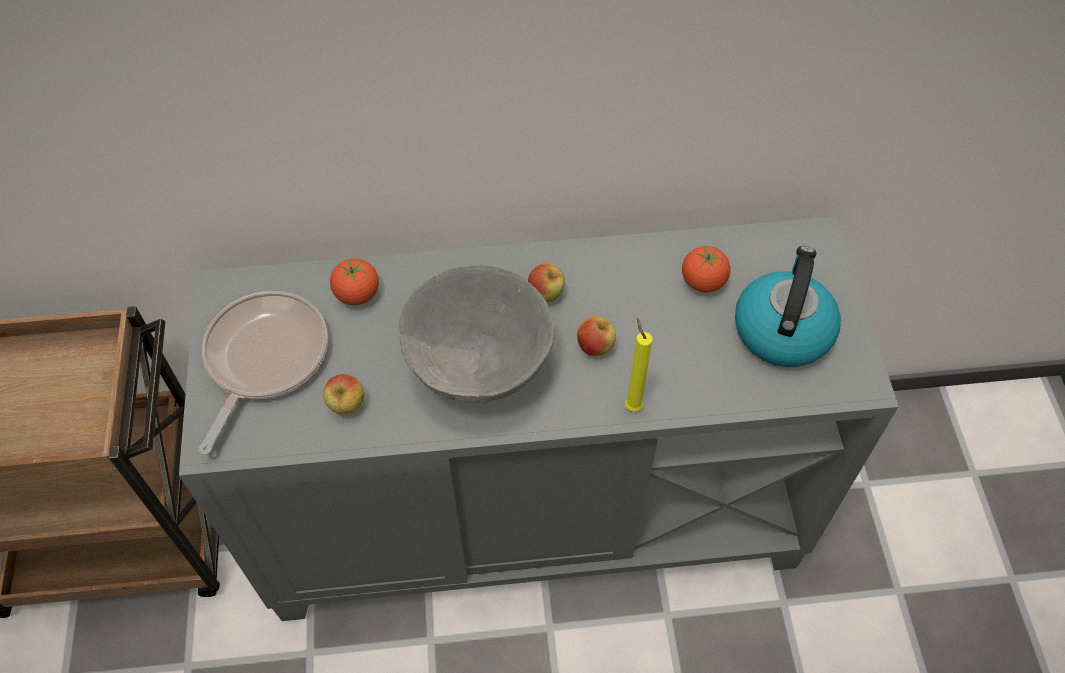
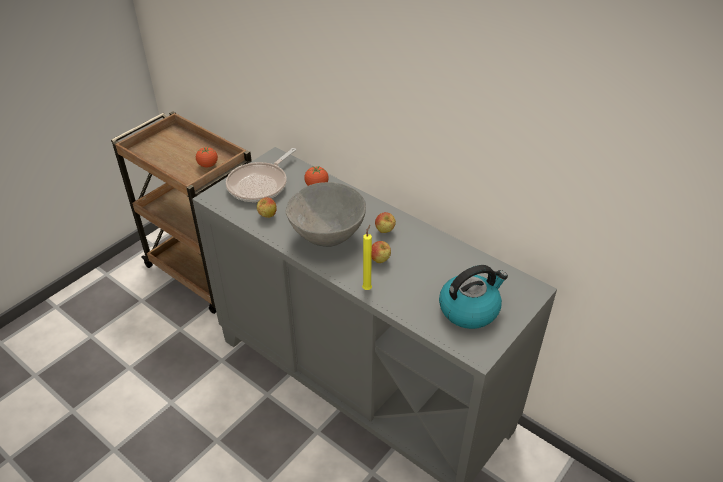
camera: 45 degrees right, 15 degrees down
frying pan [198,291,328,455] -> frying pan turned 150 degrees clockwise [226,148,296,202]
tomato [682,246,730,293] -> tomato moved to [196,147,218,168]

